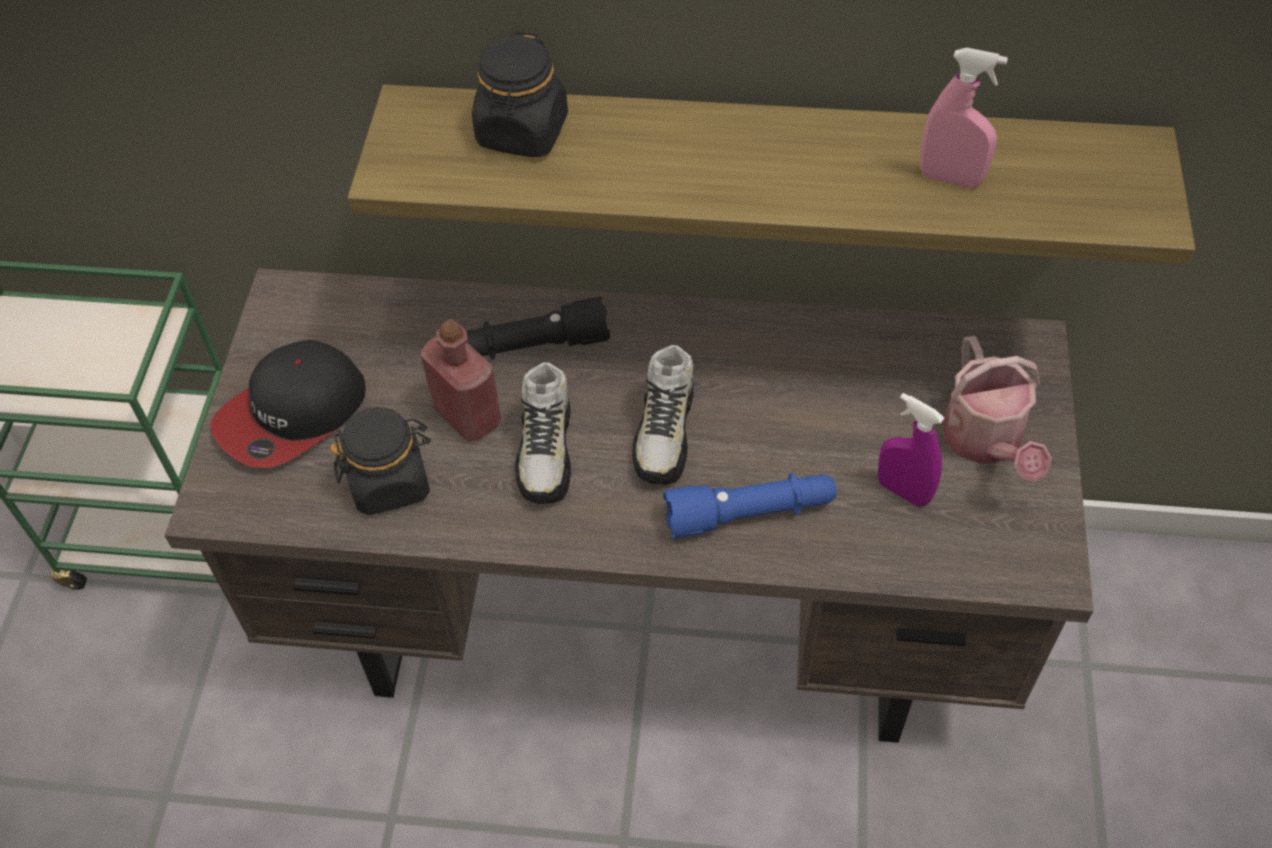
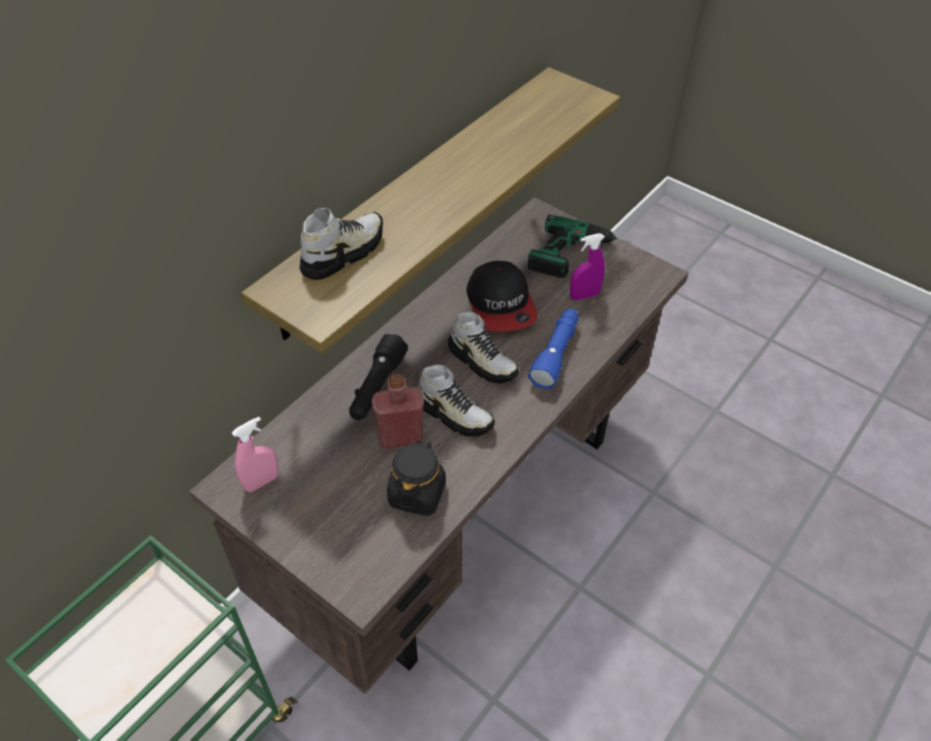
camera: 60 degrees left, 5 degrees down
cap [210,340,366,468] -> cap moved to [466,261,537,332]
black jar [472,31,568,157] -> shoe [299,208,383,280]
pink spray bottle [920,48,1008,188] -> pink spray bottle moved to [232,417,278,492]
watering can [944,336,1052,482] -> power drill [527,214,632,278]

